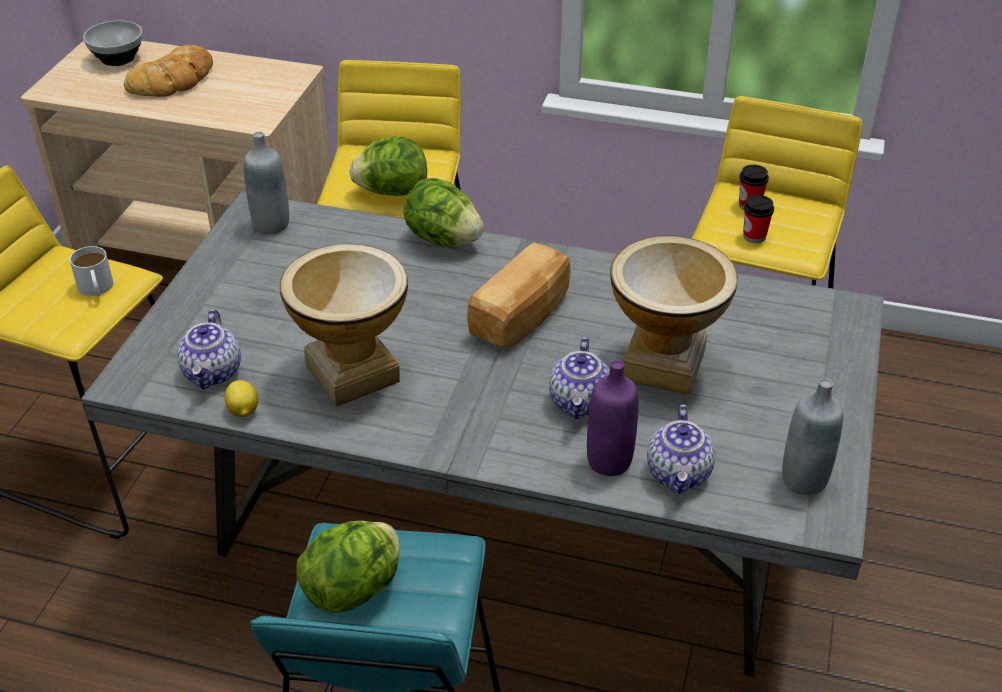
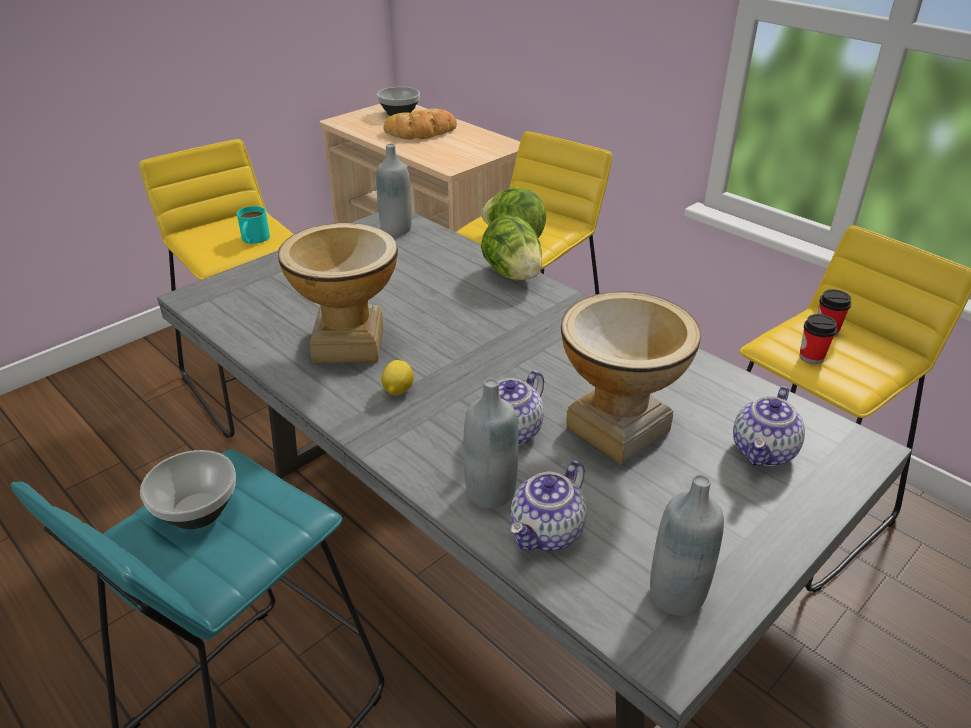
camera: 30 degrees right, 5 degrees down
white mug [70,246,113,296] -> turquoise mug [237,206,270,244]
teapot [177,309,241,389] -> teapot moved to [733,386,805,466]
lemon [224,380,258,417] -> lemon moved to [381,360,414,395]
lettuce [296,521,400,613] -> bowl [140,450,236,529]
bread [467,242,570,348] -> none
purple bottle [587,360,638,476] -> grey bottle [464,378,518,509]

